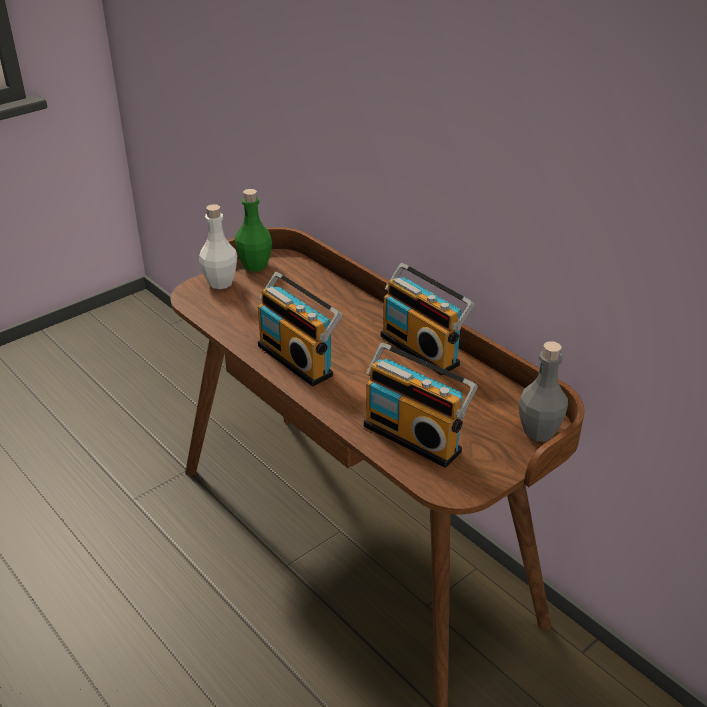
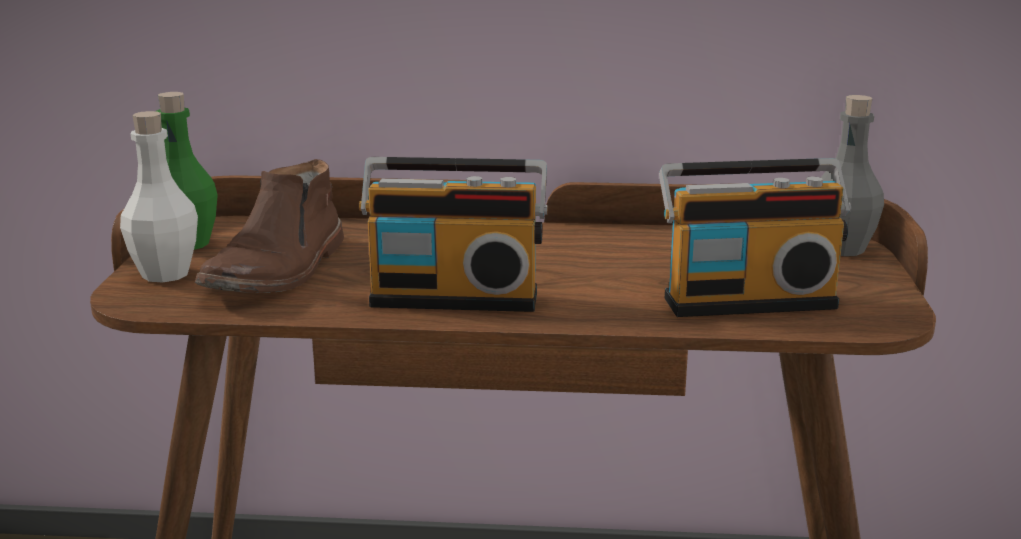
camera: 45 degrees left, 15 degrees down
radio [380,263,475,376] -> none
none -> brown boot [195,159,344,293]

